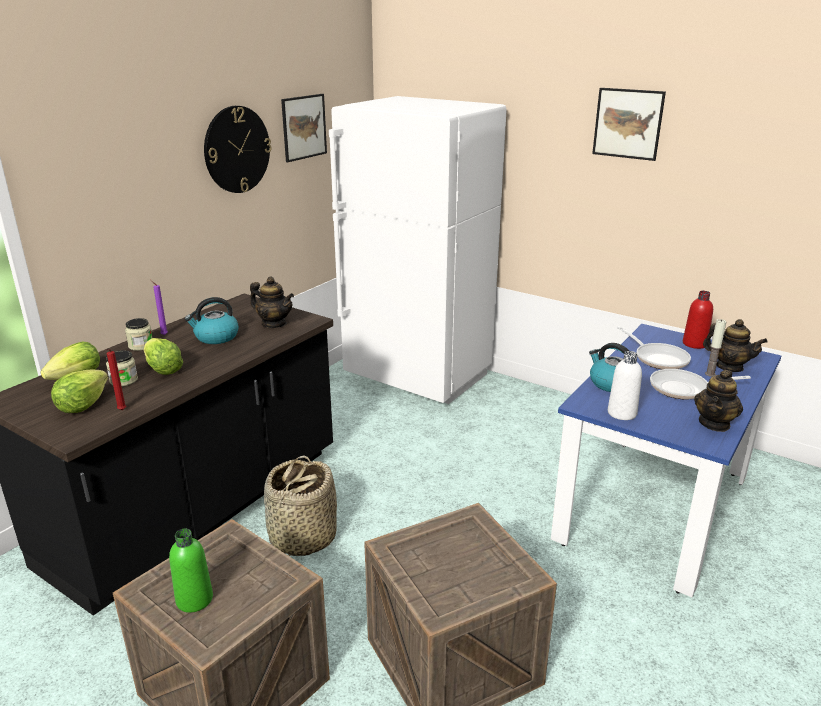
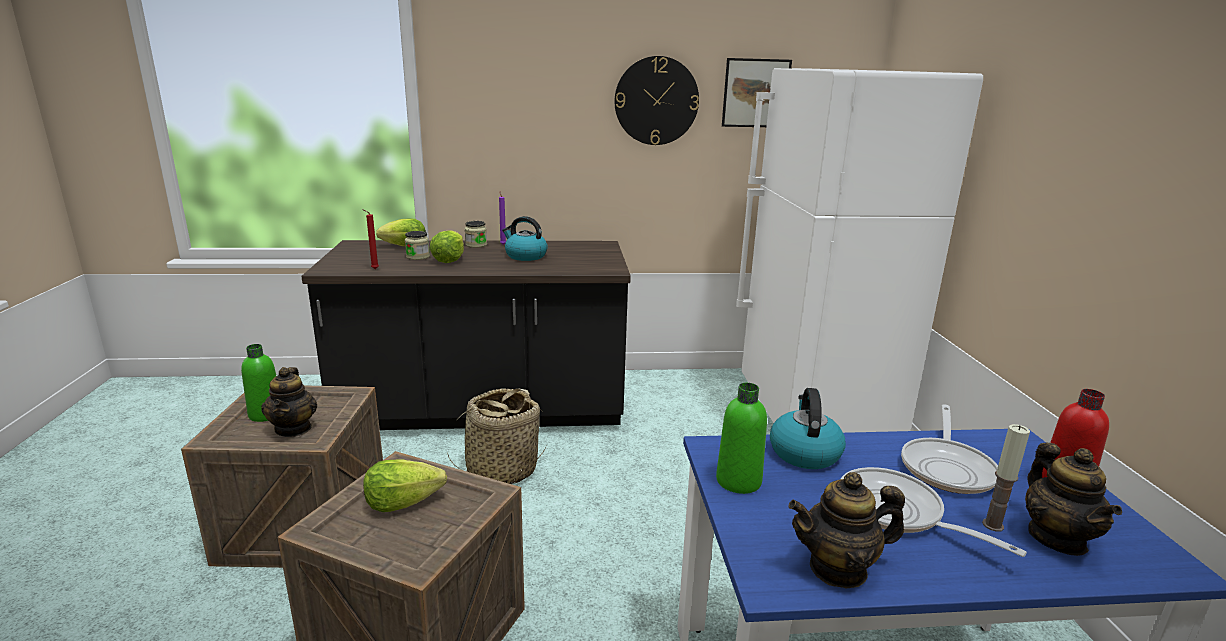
camera: 50 degrees right, 5 degrees down
lettuce [51,370,108,413] -> lettuce moved to [363,459,447,512]
teapot [250,277,294,328] -> teapot moved to [261,367,317,437]
picture [592,88,666,161] -> none
white bottle [608,351,642,420] -> green bottle [716,383,767,494]

